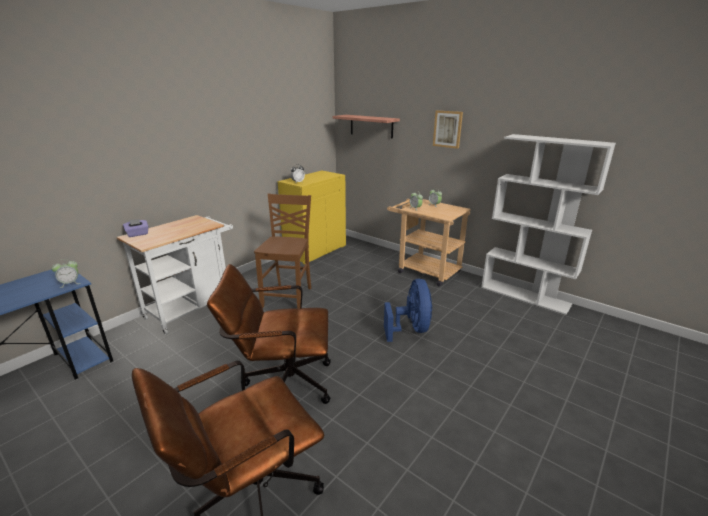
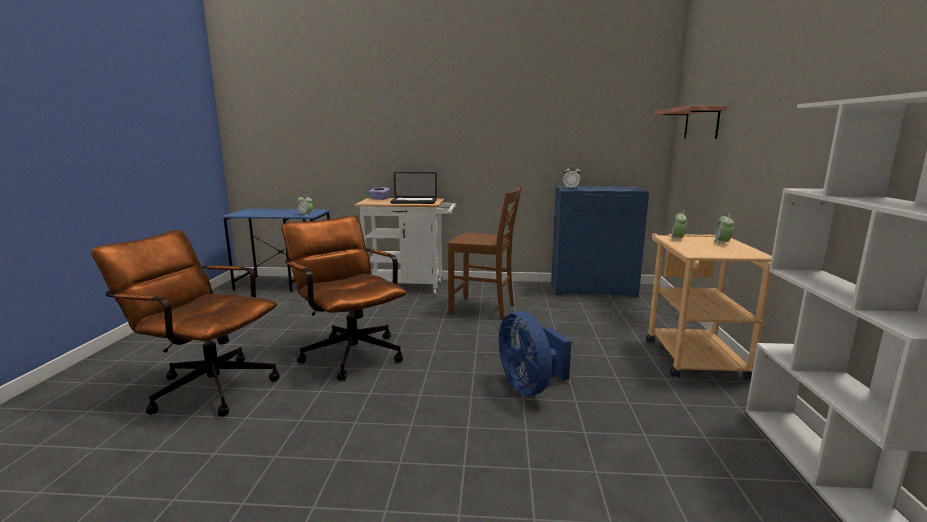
camera: 55 degrees right, 10 degrees down
brown chair [254,193,311,309] -> brown chair turned 45 degrees clockwise [448,186,522,320]
yellow cabinet [277,171,346,265] -> blue cabinet [551,186,649,297]
blue fan [384,279,432,342] -> blue fan turned 105 degrees clockwise [499,311,572,396]
picture [433,111,463,149] -> none
none -> laptop [390,172,437,204]

